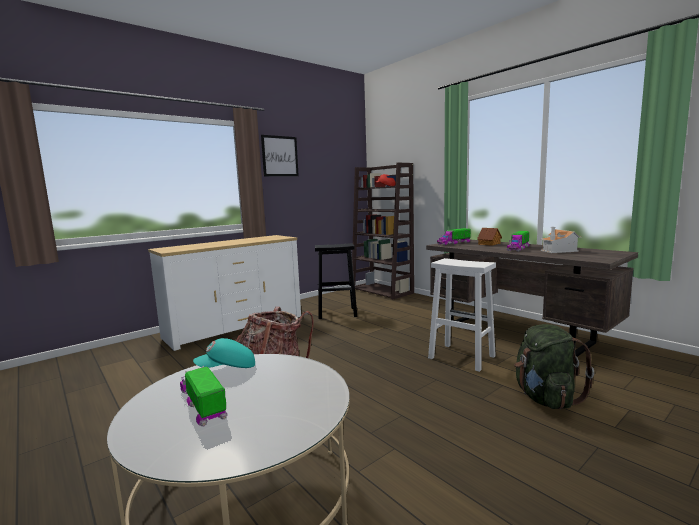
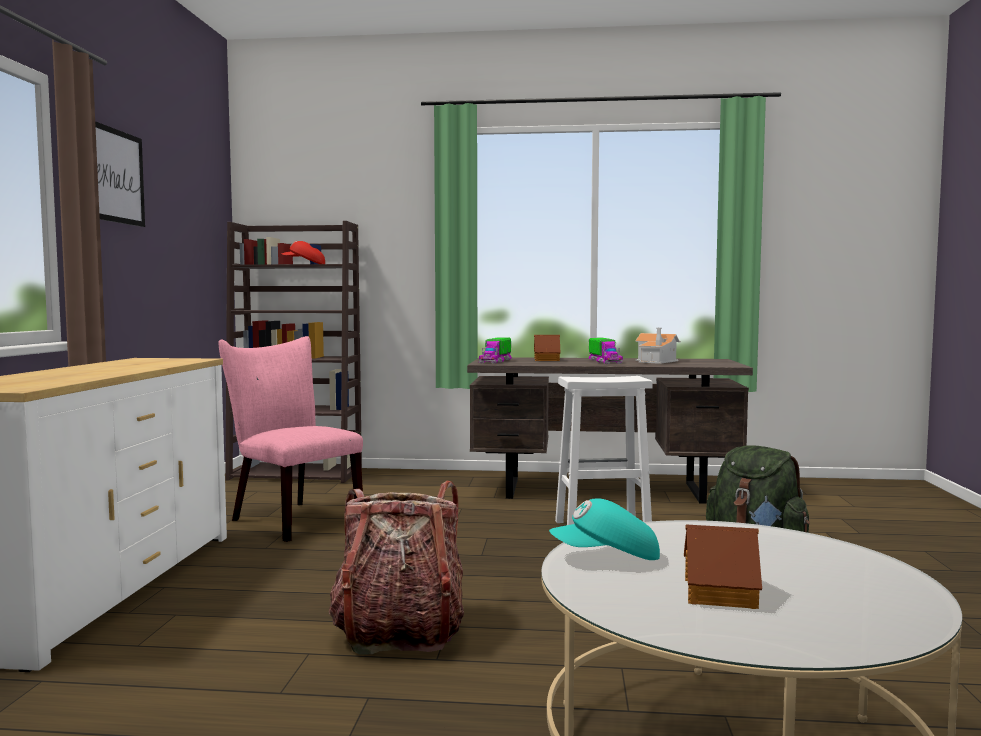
camera: 45 degrees left, 5 degrees down
toy truck [180,366,228,427] -> toy house [684,525,762,609]
turquoise cap [193,338,255,368] -> turquoise cap turned 60 degrees clockwise [549,498,660,560]
black stool [315,243,357,319] -> pink chair [219,336,363,542]

